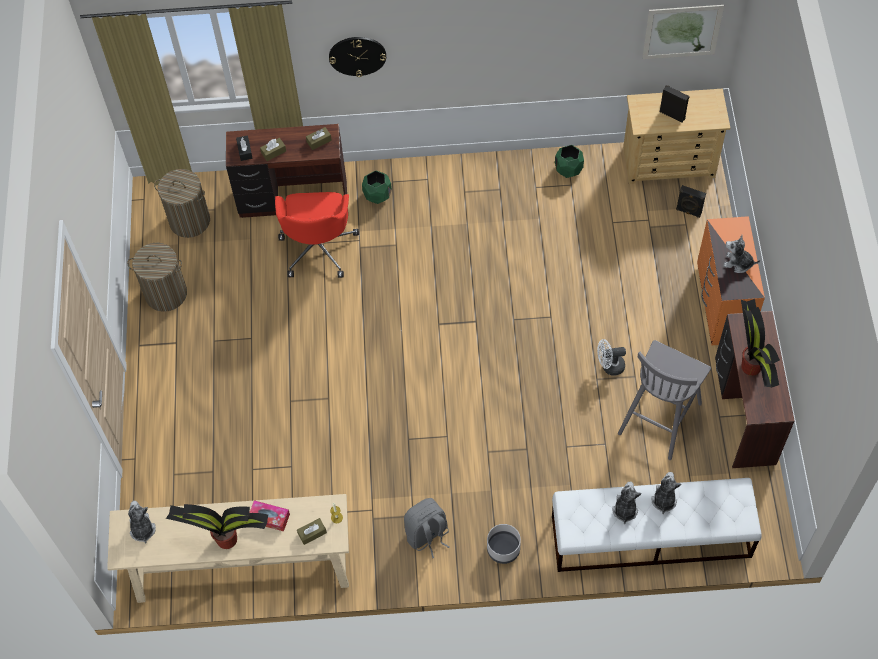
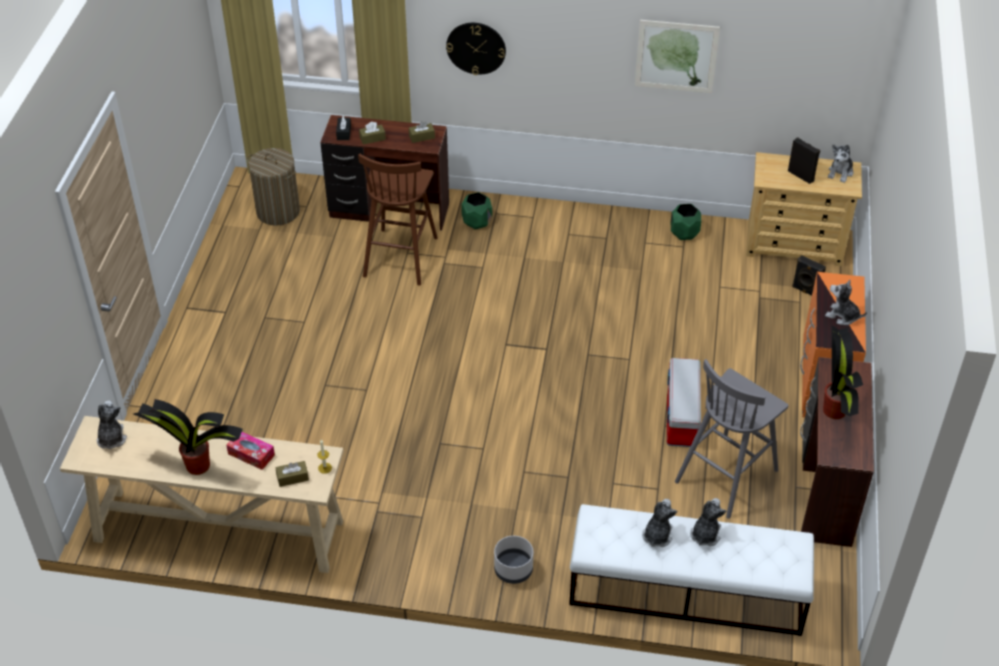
camera: 10 degrees right, 15 degrees down
laundry basket [128,243,187,312] -> none
red office chair [275,192,359,278] -> brown stool [358,153,438,286]
grey backpack [404,498,450,558] -> none
white fan [597,339,626,375] -> storage box [667,358,701,447]
picture [642,5,724,59] -> picture moved to [635,20,720,93]
none -> plush toy [828,144,853,183]

